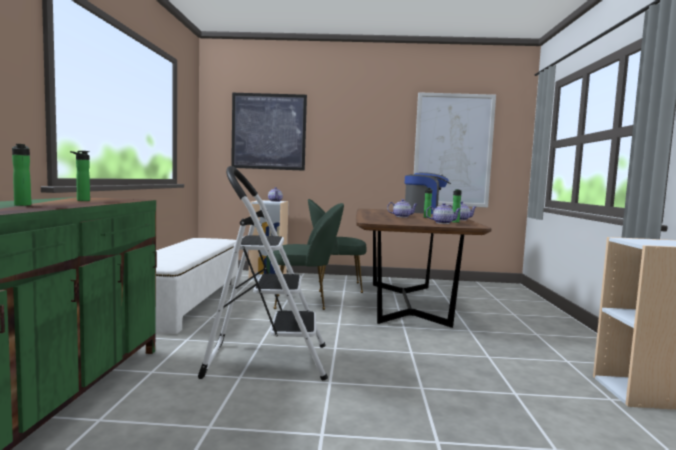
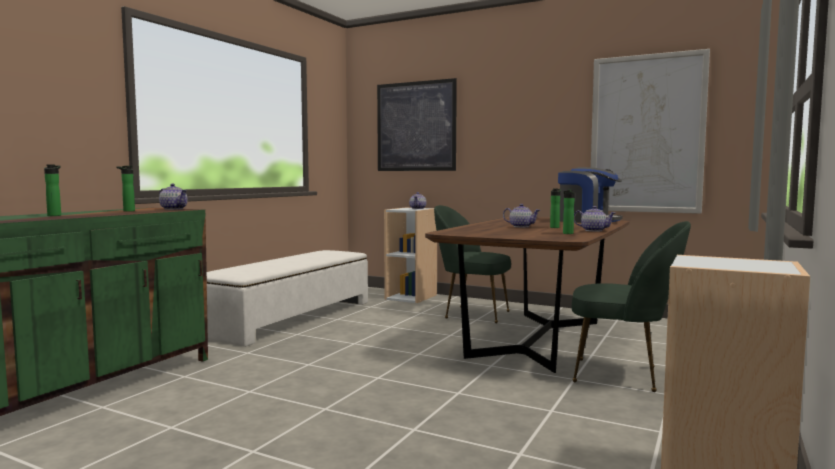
camera: 25 degrees right, 0 degrees up
step ladder [198,166,328,380] -> none
green chair [273,203,344,310] -> green chair moved to [572,221,691,392]
teapot [426,203,461,224] -> teapot moved to [159,184,188,210]

